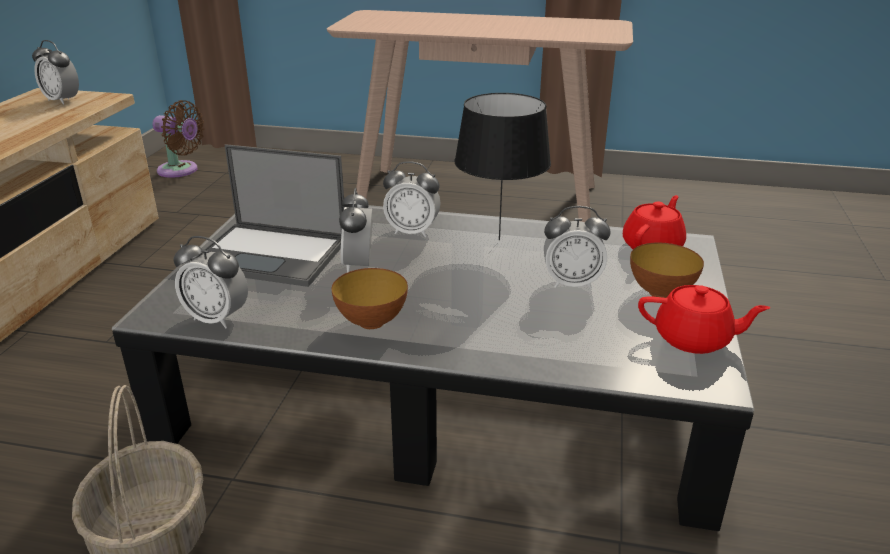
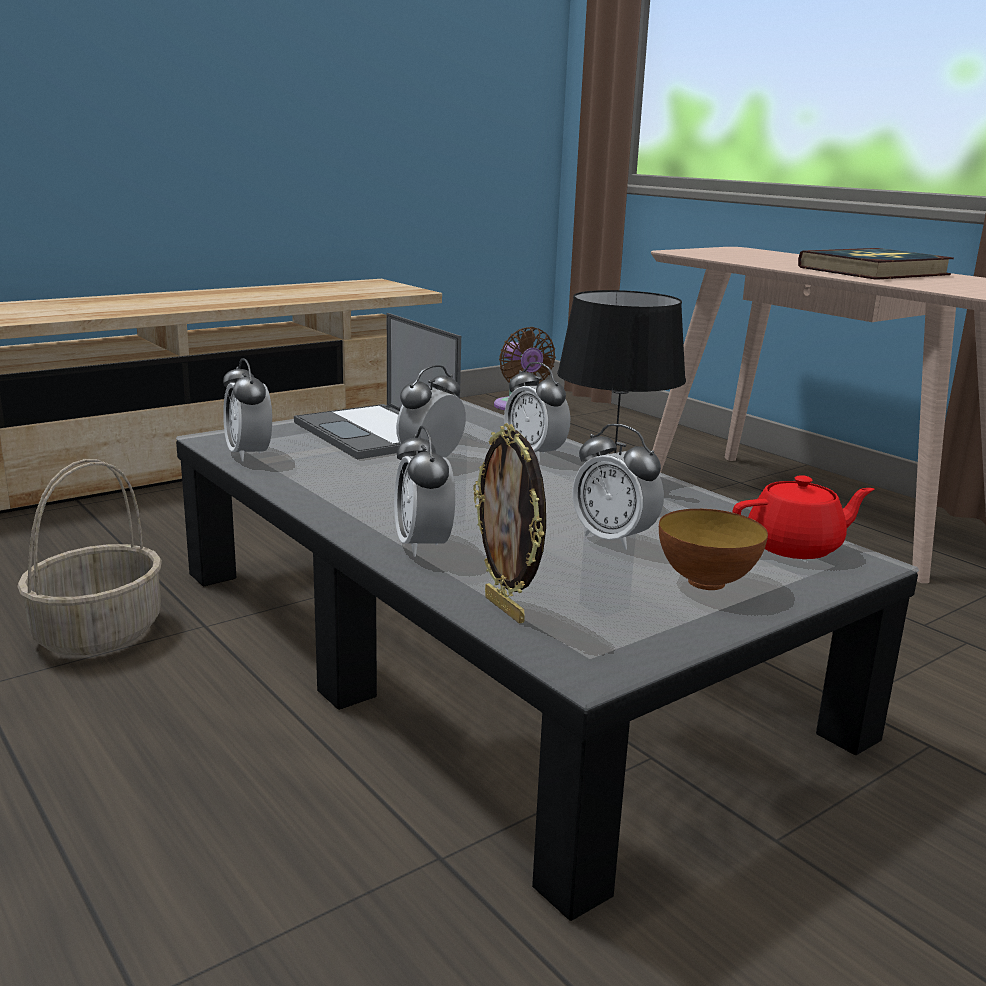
camera: 40 degrees right, 10 degrees down
alarm clock [32,40,79,105] -> alarm clock moved to [394,426,455,557]
bowl [332,268,408,329] -> none
red teapot [638,285,771,354] -> none
none -> picture frame [473,423,546,624]
none -> book [798,248,954,280]

